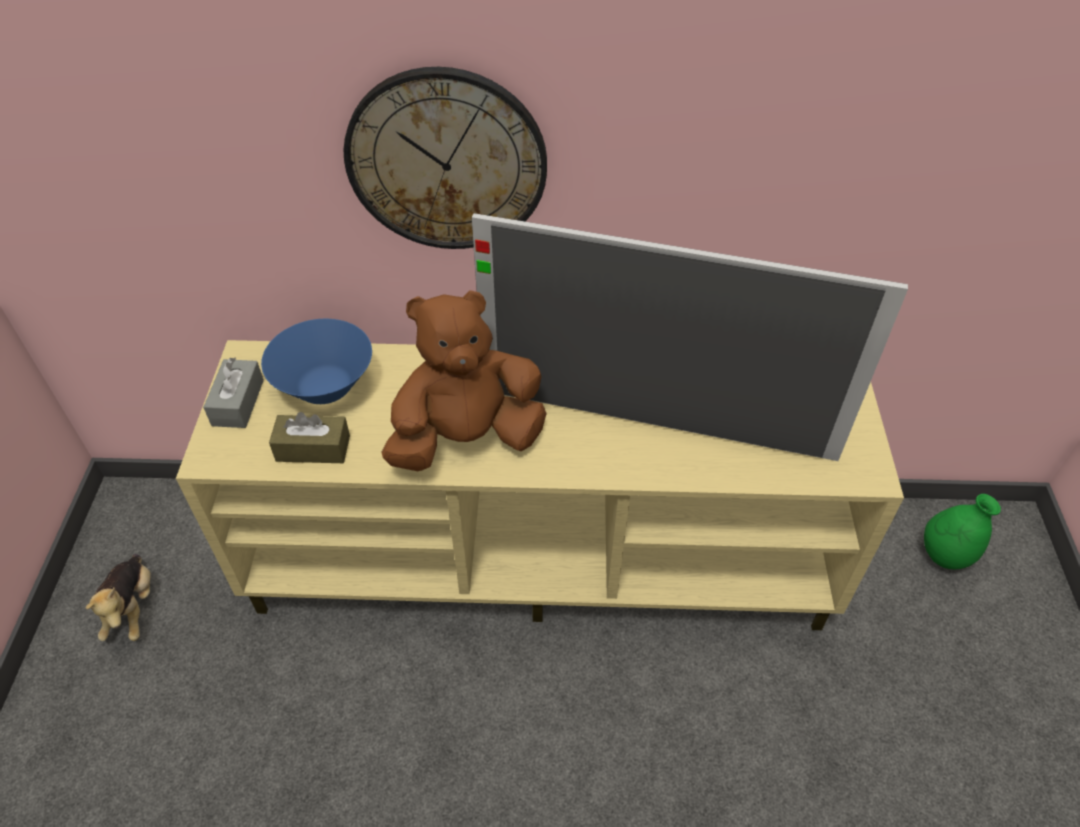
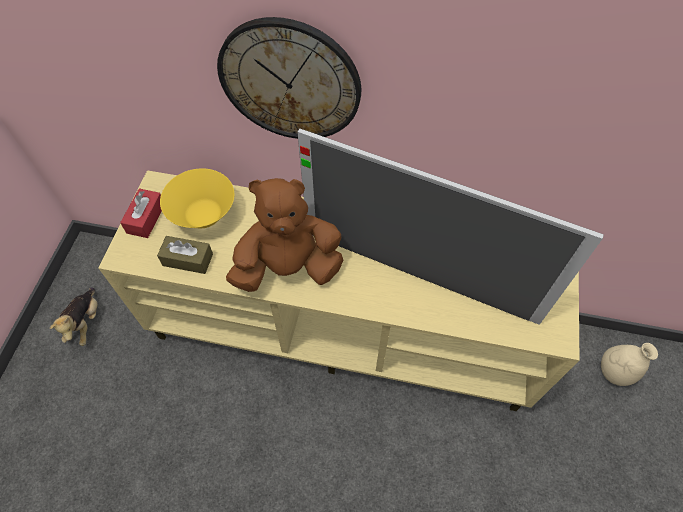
camera: 10 degrees right, 10 degrees up
grey tissue box [203,357,264,428] -> red tissue box [120,188,162,238]
blue bowl [261,319,372,404] -> yellow bowl [160,168,234,228]
green vase [924,494,1001,569] -> beige vase [601,343,658,386]

